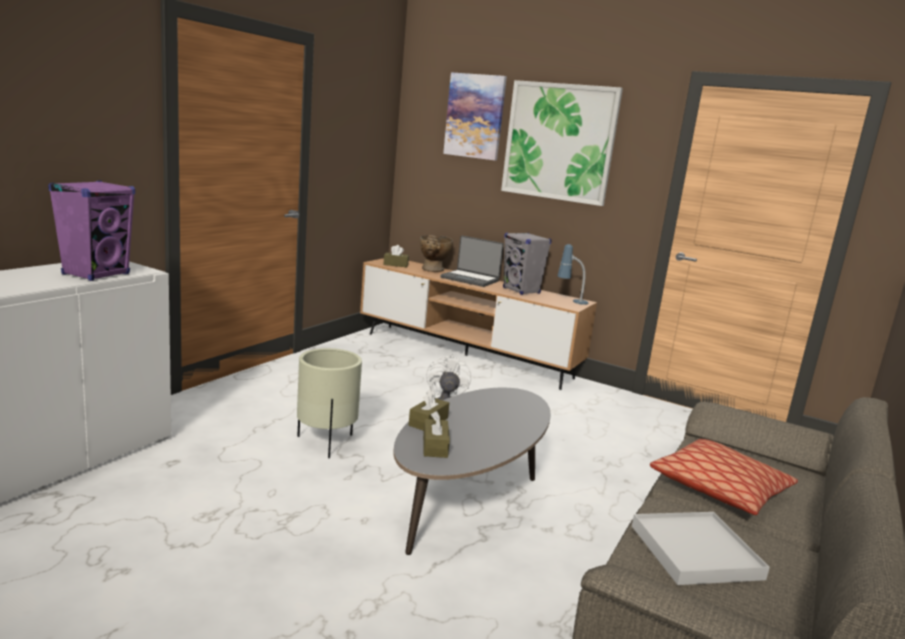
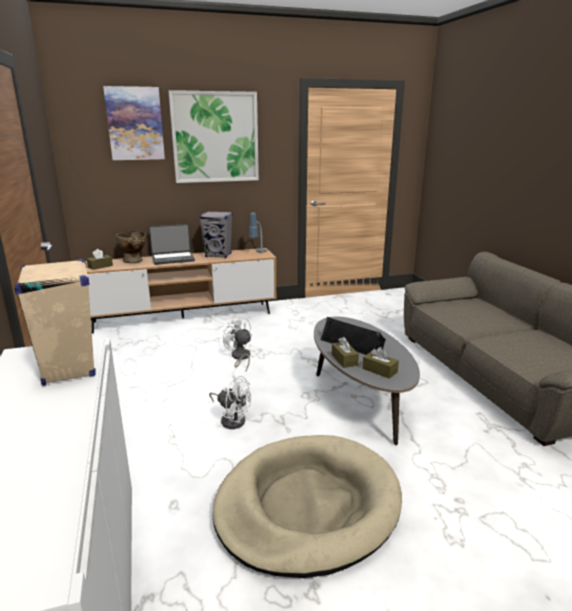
camera: 45 degrees left, 5 degrees up
purple speaker [48,180,135,281] -> beige speaker [14,259,96,386]
beige planter [297,348,362,458] -> white fan [209,375,251,429]
white tray [632,512,770,585] -> none
pillow [650,439,798,515] -> none
none -> beige dog bed [213,435,402,578]
none -> black speaker [320,317,386,355]

